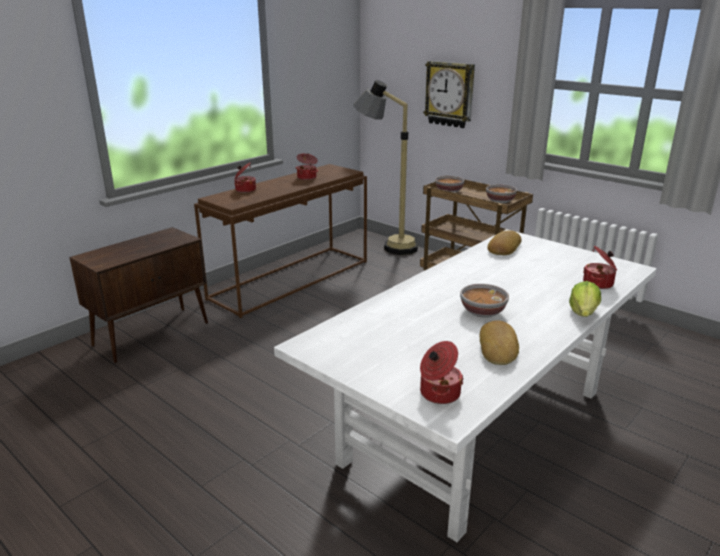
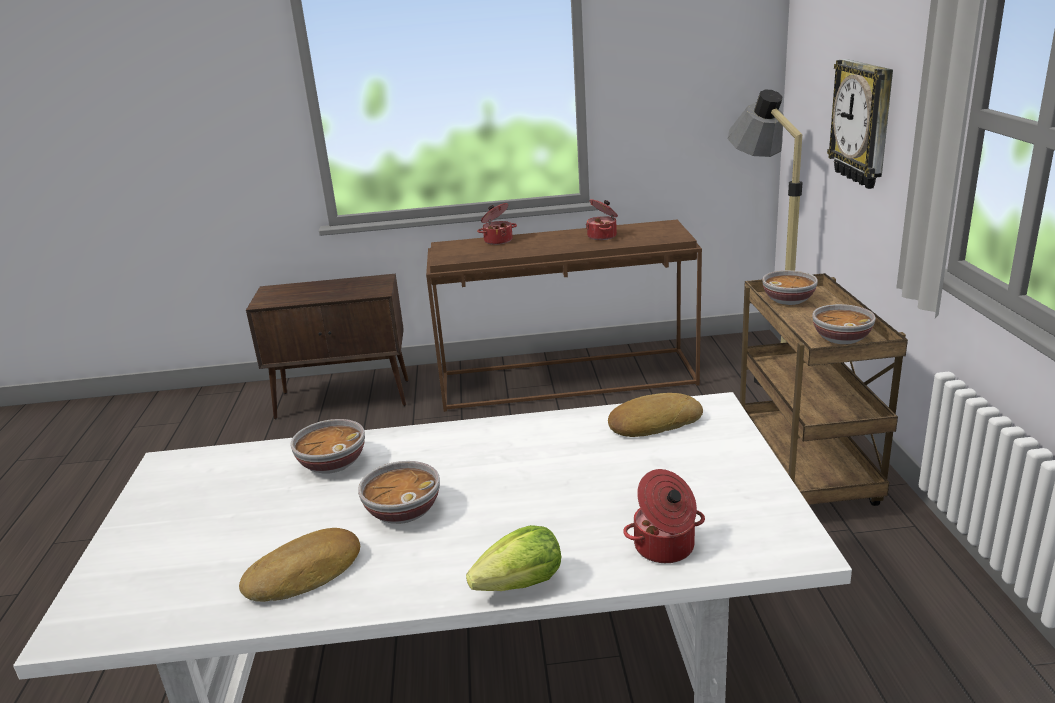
camera: 45 degrees right, 0 degrees up
cooking pot [420,341,464,404] -> none
none -> bowl [290,419,365,474]

